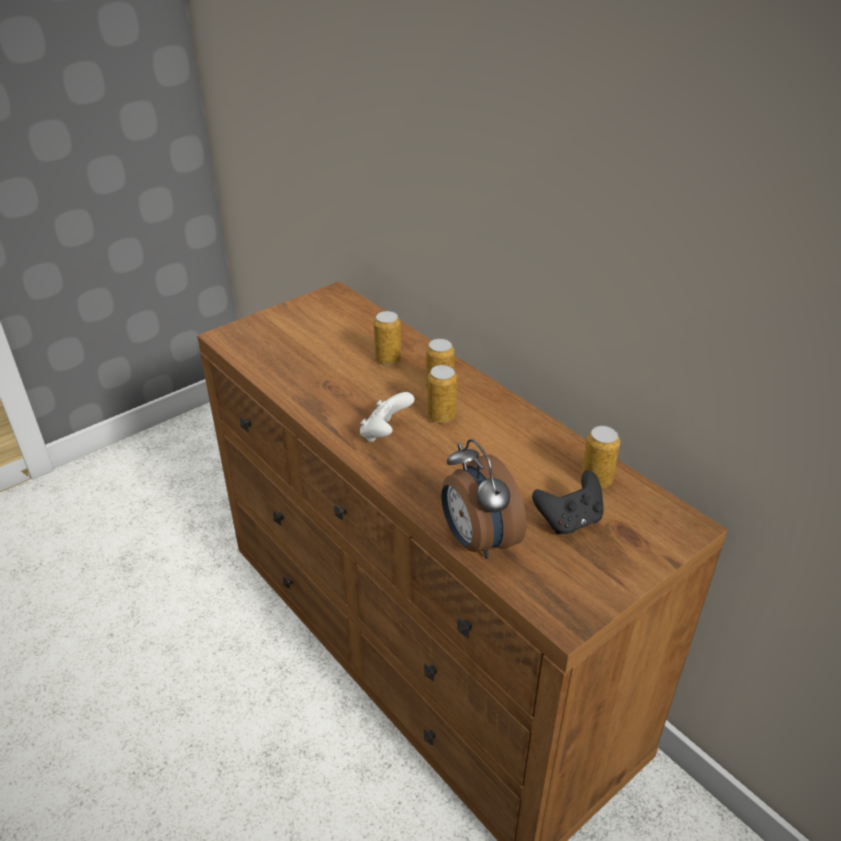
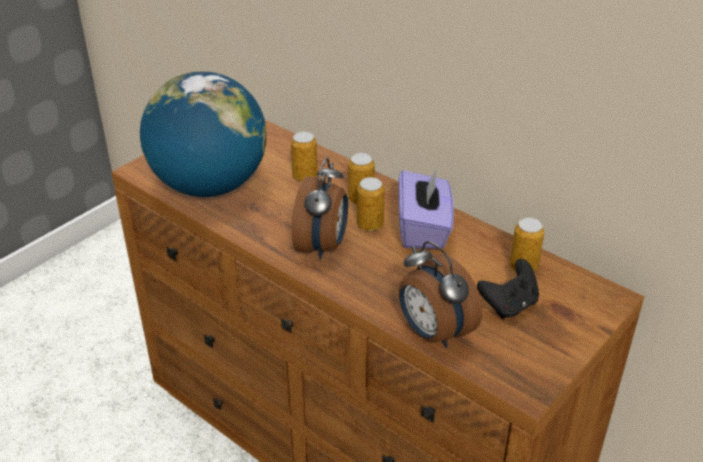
camera: 10 degrees left, 0 degrees up
white game controller [360,392,415,442] -> alarm clock [292,158,348,260]
none -> globe [140,71,267,197]
none -> purple tissue box [398,168,454,249]

